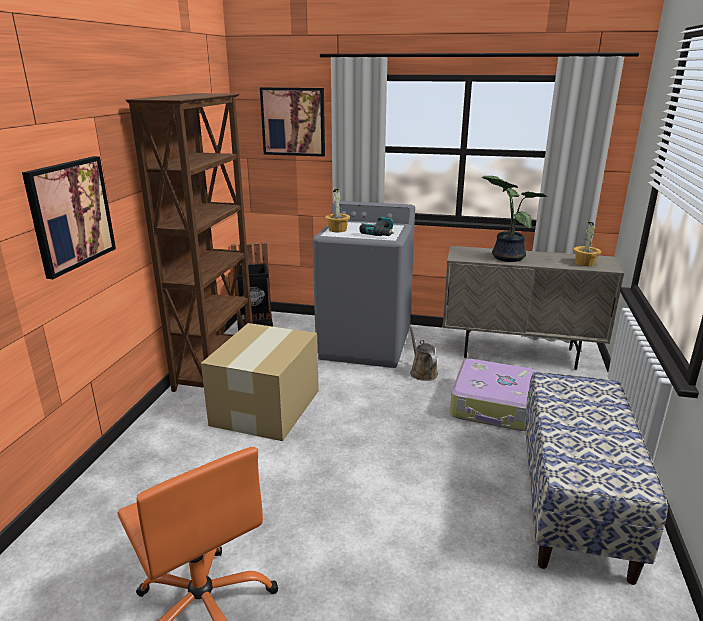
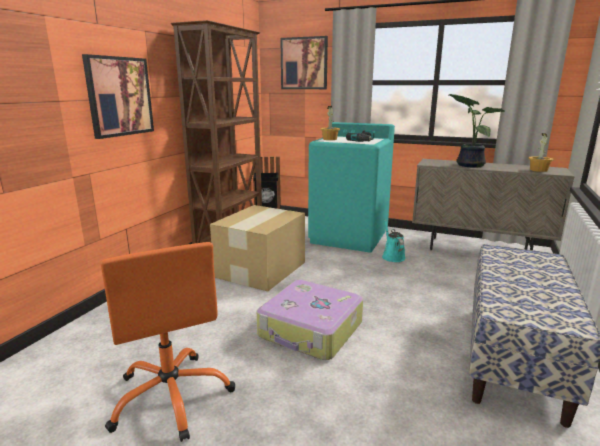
camera: 10 degrees right, 5 degrees down
grey washing machine [313,201,415,368] -> turquoise washing machine [308,122,395,252]
brown watering can [409,325,438,381] -> turquoise watering can [382,219,405,262]
suitcase [450,359,537,431] -> suitcase moved to [257,280,363,360]

